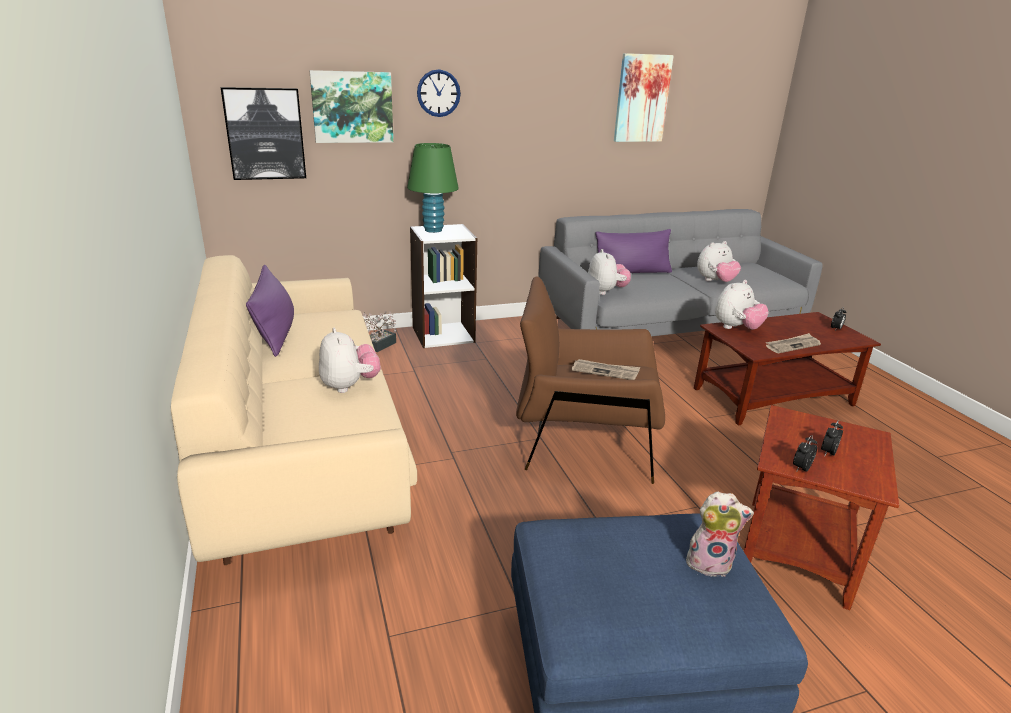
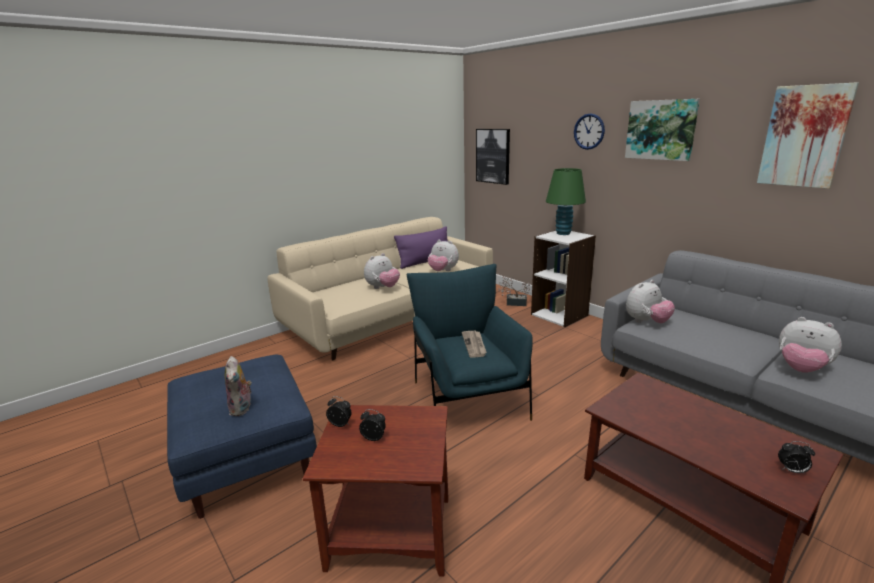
camera: 70 degrees right, 5 degrees down
picture [309,70,393,143] -> picture moved to [625,99,700,161]
brown armchair [516,276,665,484] -> blue armchair [406,264,533,421]
purple pillow [595,229,672,273] -> none
plush toy [715,280,769,330] -> plush toy moved to [428,240,459,271]
newspaper [766,333,821,353] -> none

